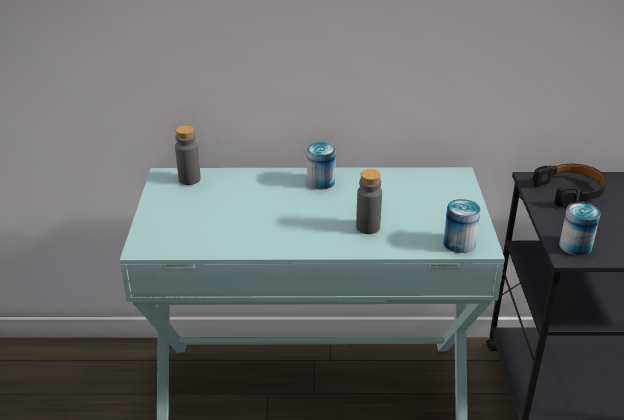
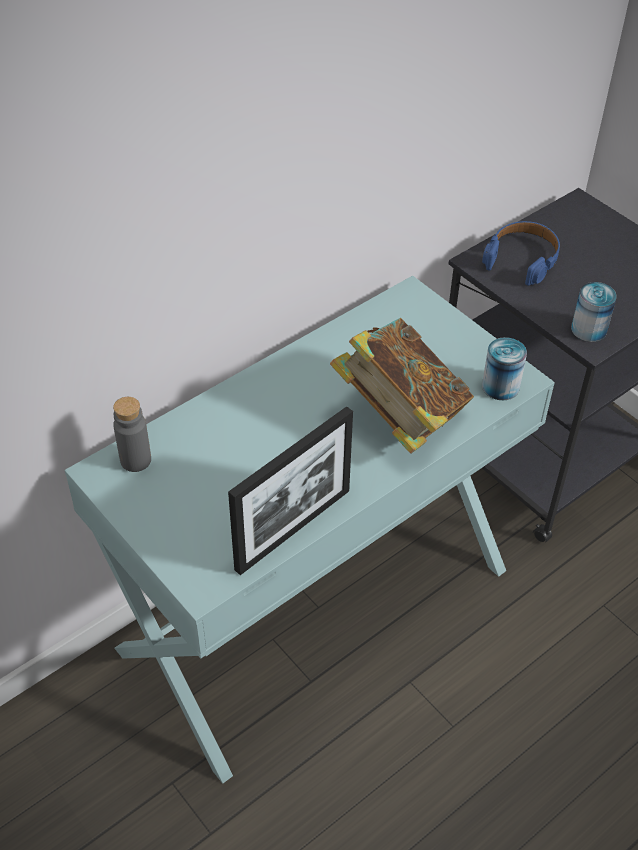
camera: 40 degrees left, 15 degrees up
can [307,142,336,190] -> none
grey bottle [356,169,382,234] -> book [330,318,474,454]
black headphones [533,164,606,206] -> blue headphones [482,221,560,286]
none -> picture frame [228,406,353,575]

